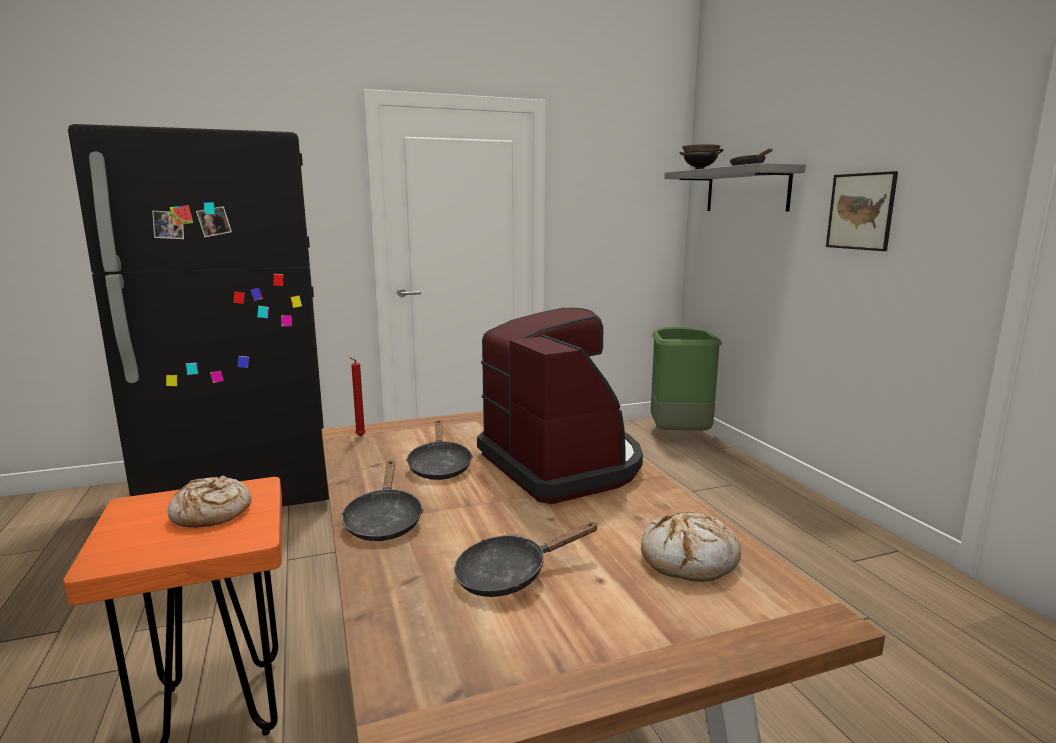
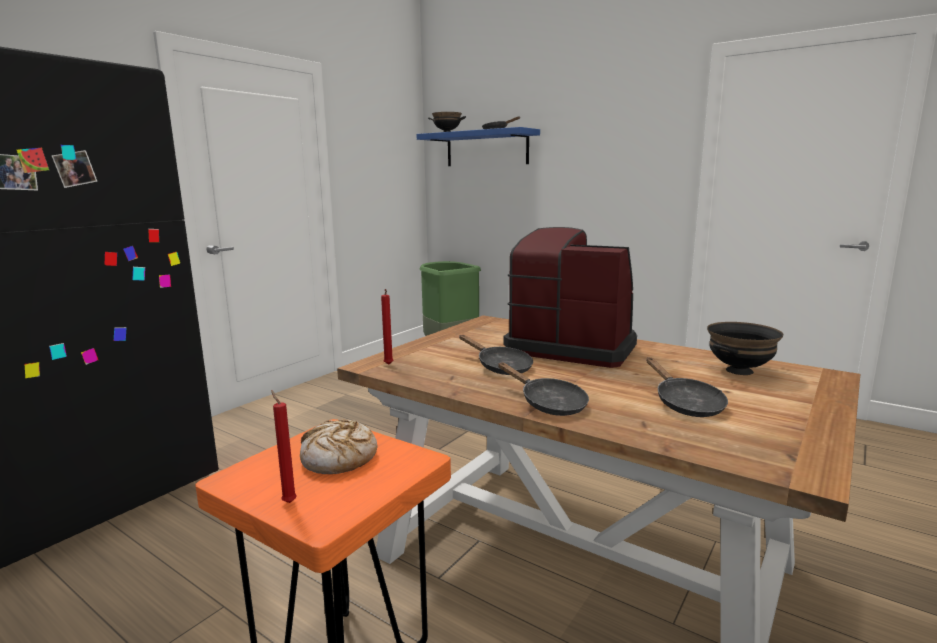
camera: 35 degrees left, 0 degrees up
black frying pan [454,522,598,597] -> black frying pan turned 45 degrees counterclockwise [646,358,728,417]
bread [641,511,741,582] -> black bowl [707,322,783,375]
grey shelf [664,163,806,212] -> blue shelf [416,127,540,166]
picture [826,171,898,251] -> none
none -> red candle [271,390,297,503]

